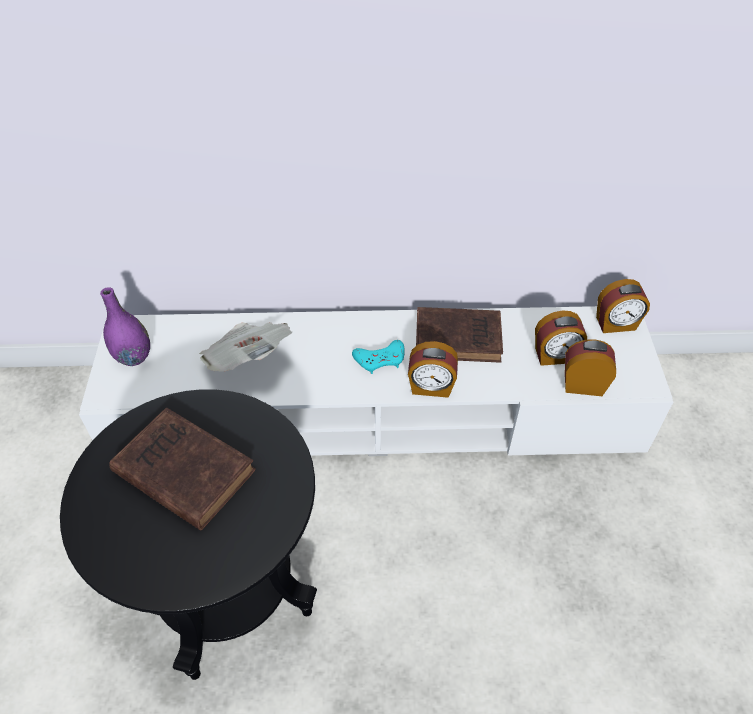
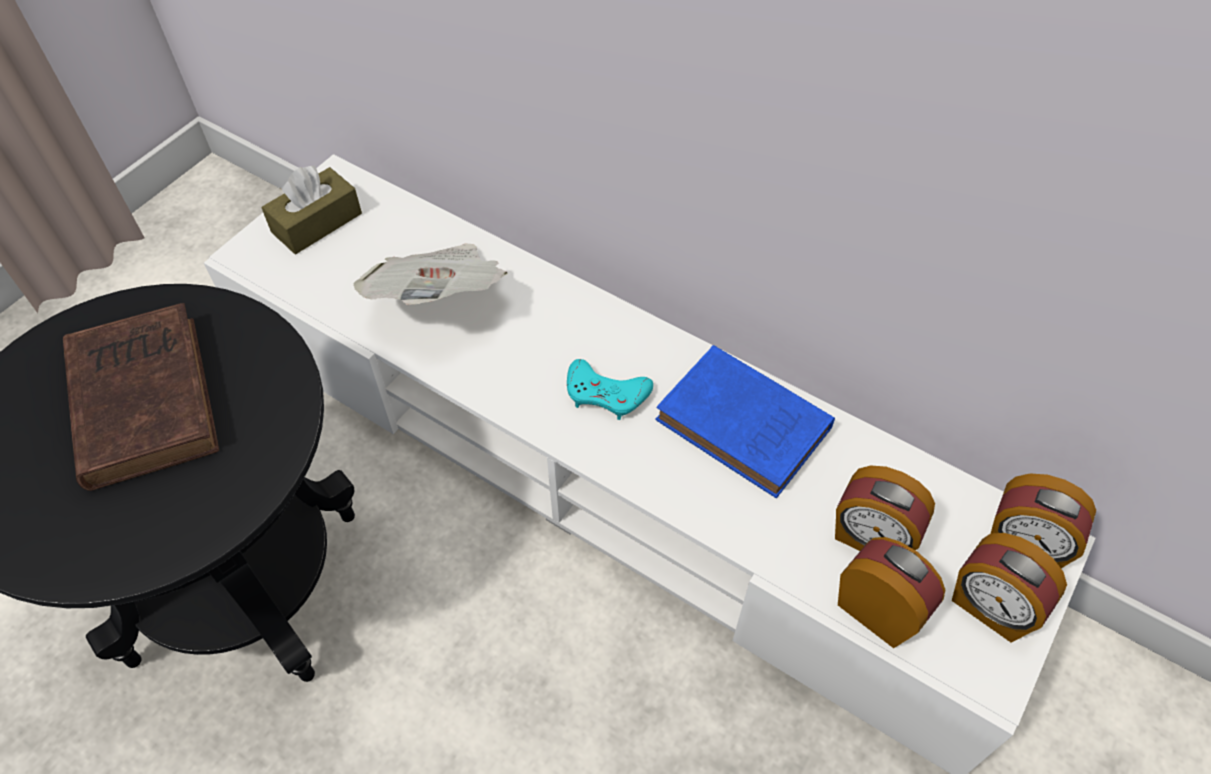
camera: 35 degrees right, 5 degrees up
purple vase [100,287,150,366] -> brown tissue box [261,165,362,254]
alarm clock [408,341,458,398] -> alarm clock moved to [952,533,1067,643]
brown book [416,307,503,363] -> blue book [655,345,835,498]

